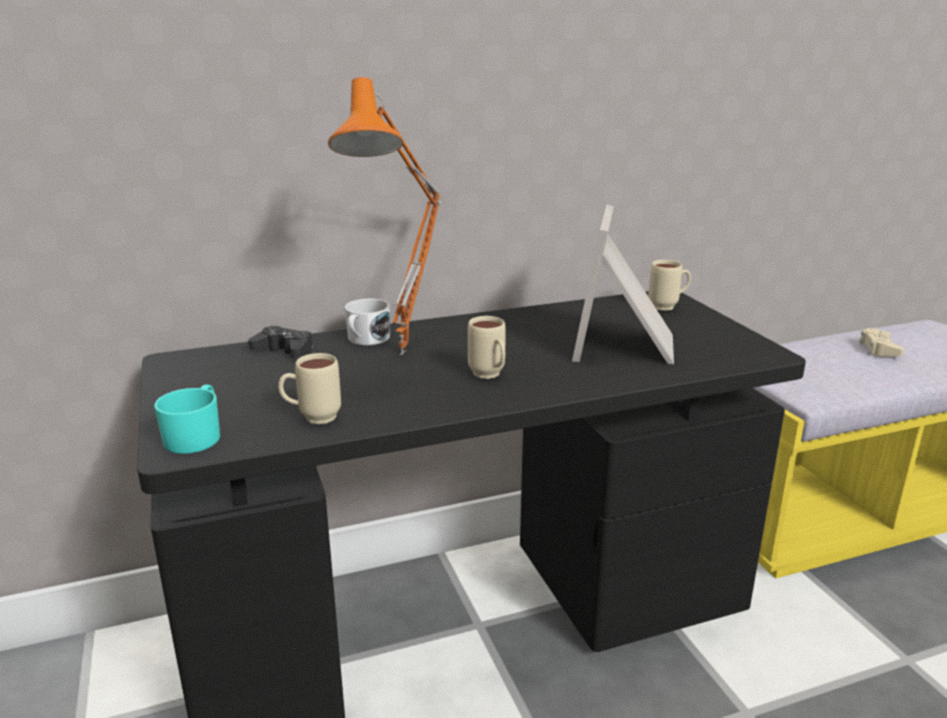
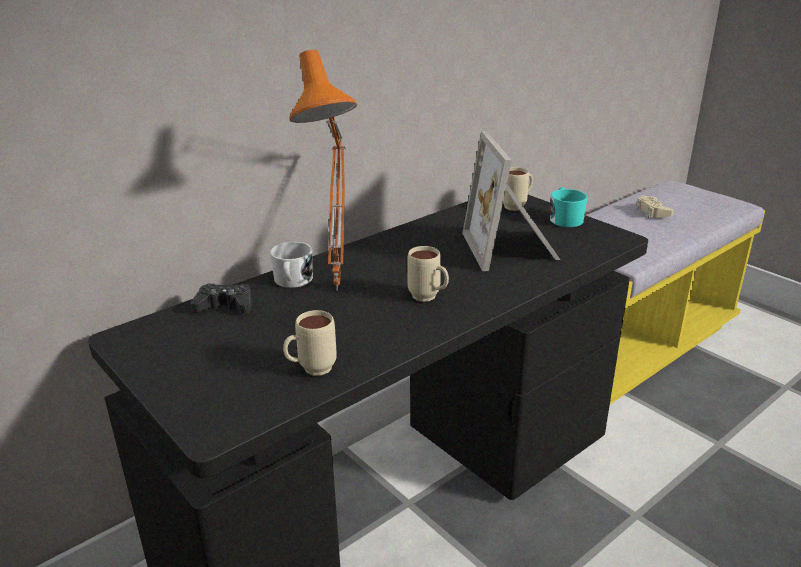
camera: 20 degrees left, 5 degrees up
turquoise mug [154,384,220,454] -> turquoise mug moved to [550,187,588,227]

